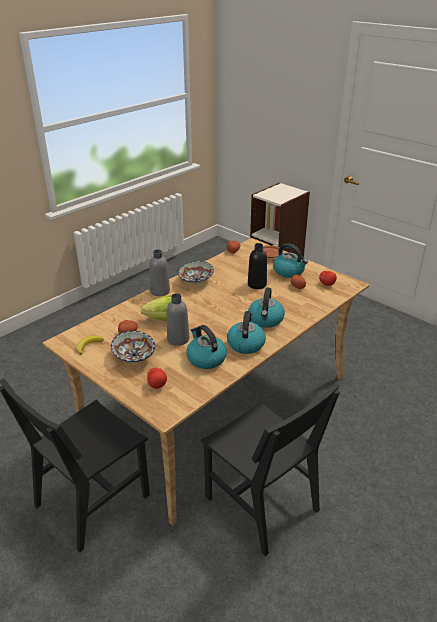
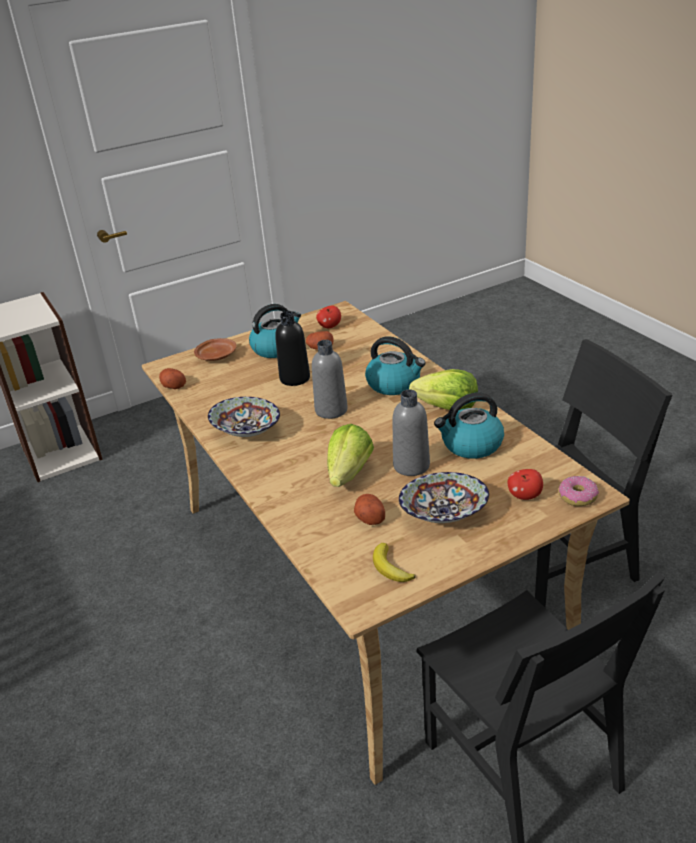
camera: 70 degrees left, 0 degrees up
grey bottle [149,249,170,296] -> grey bottle moved to [312,340,348,419]
kettle [227,311,266,354] -> lettuce [409,369,478,410]
none -> donut [559,476,599,506]

